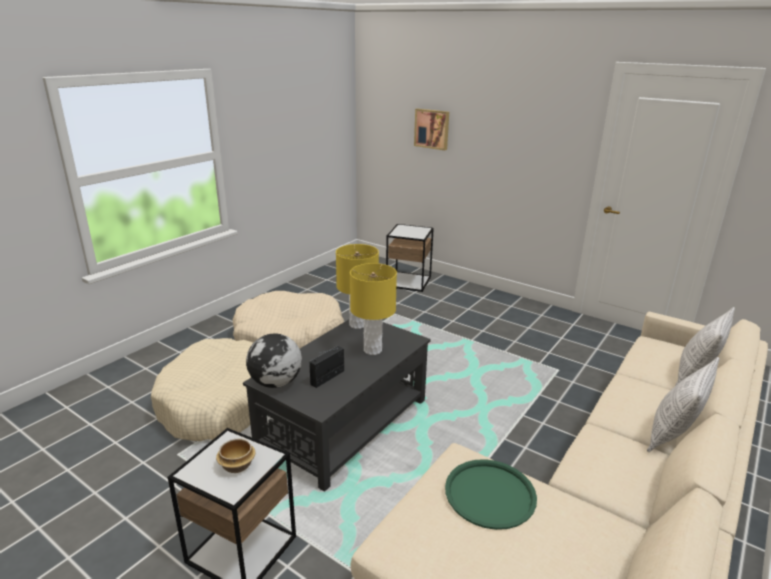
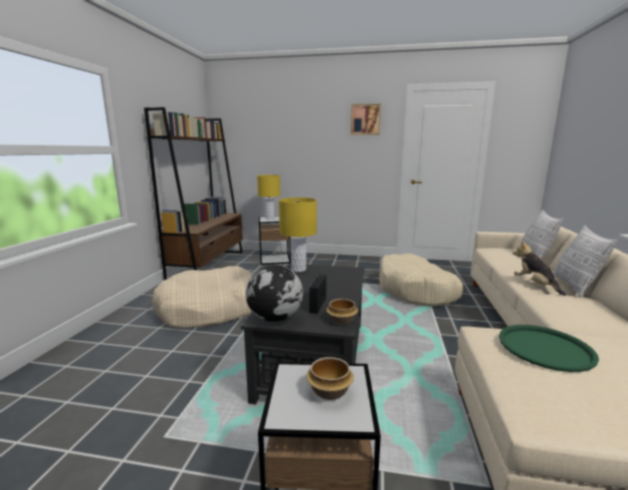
camera: 25 degrees left, 10 degrees down
beige dog bed [151,338,253,441] -> beige dog bed moved to [379,253,463,307]
yellow table lamp [350,263,397,355] -> yellow table lamp moved to [257,175,280,219]
picture [414,109,449,150] -> picture moved to [351,104,381,135]
none -> brown bookcase [144,107,243,280]
none -> bowl [326,299,358,325]
none -> plush toy [513,241,566,296]

